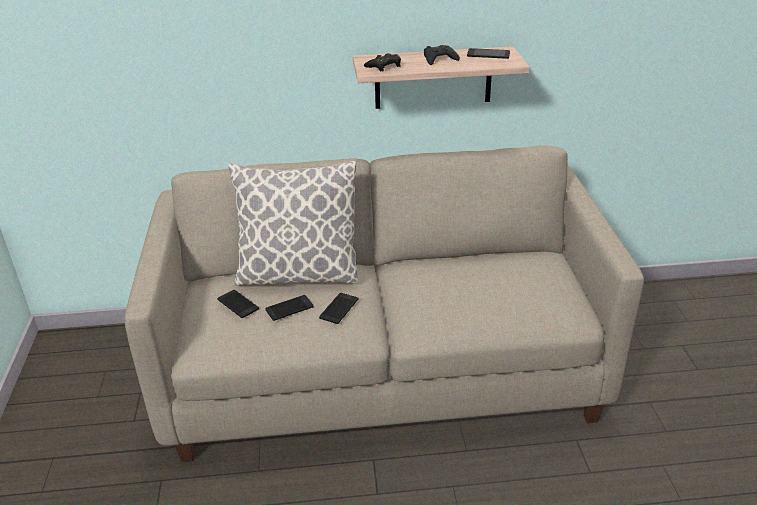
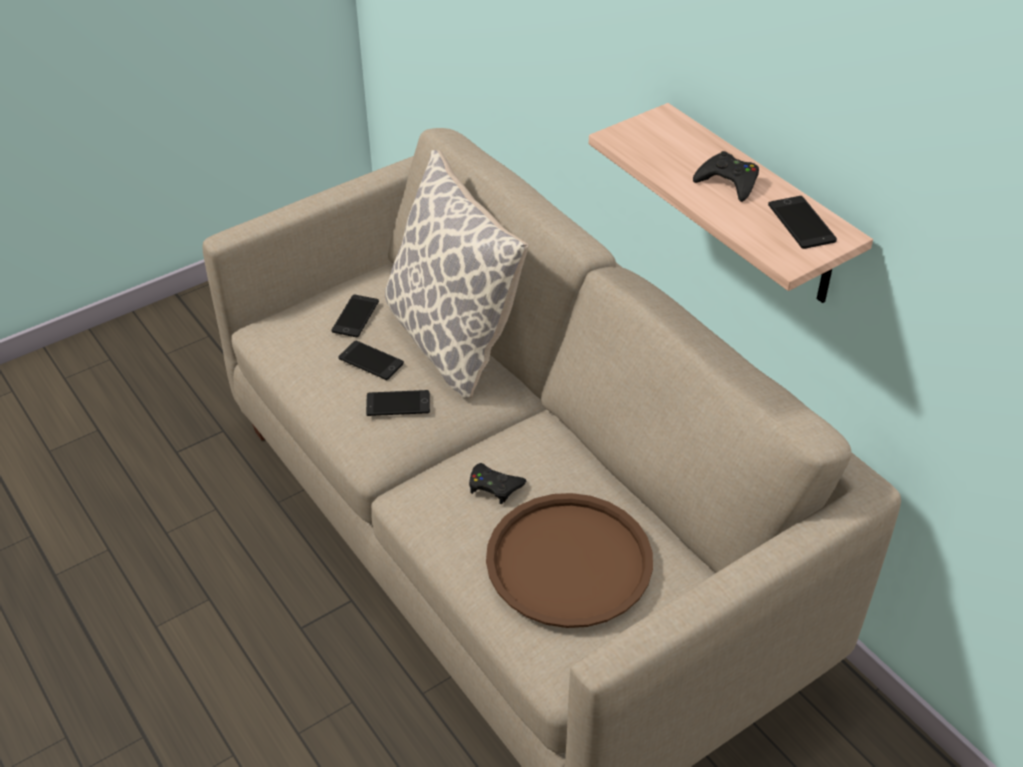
camera: 60 degrees right, 10 degrees up
black game controller [364,54,401,71] -> black game controller moved to [469,463,526,504]
none -> brown tray [486,493,653,628]

